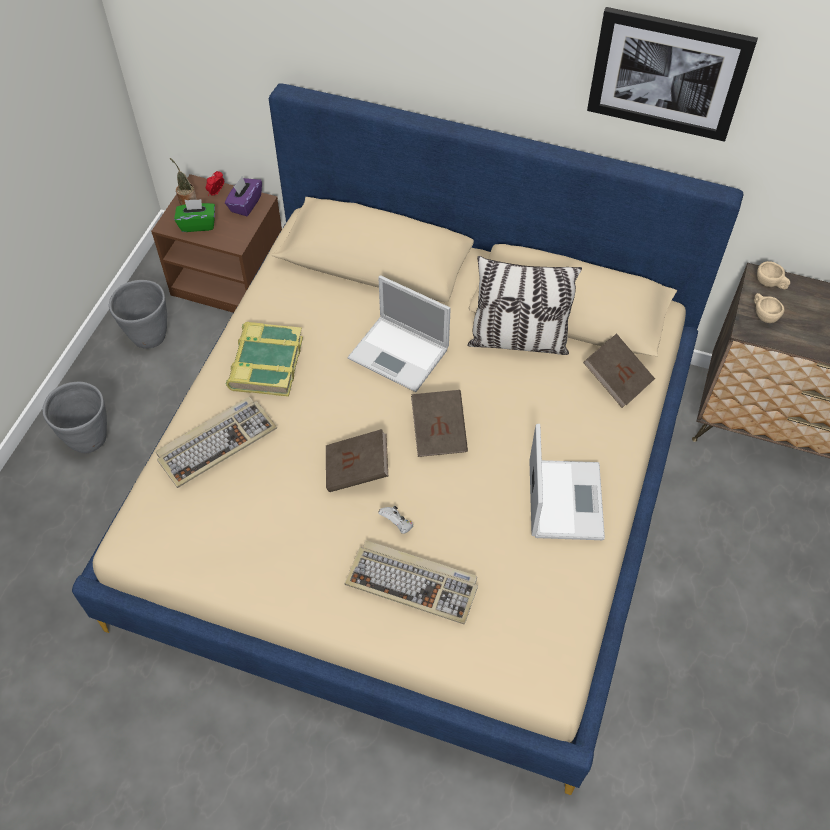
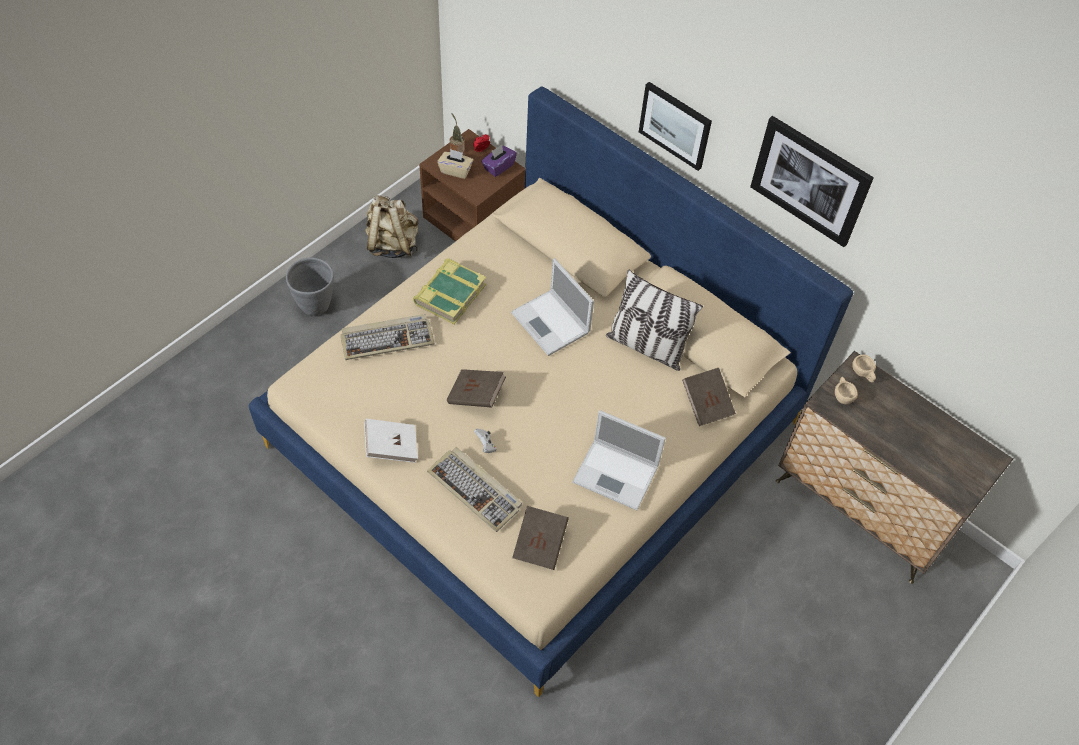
camera: 20 degrees right, 0 degrees up
grey planter [109,280,167,349] -> beige backpack [365,195,419,258]
green tissue box [174,199,215,232] -> beige tissue box [437,149,473,179]
brown book [411,390,468,457] -> brown book moved to [512,506,569,570]
laptop [529,424,605,540] -> laptop turned 90 degrees clockwise [572,410,666,510]
none -> white book [364,419,418,463]
none -> picture [639,82,712,171]

